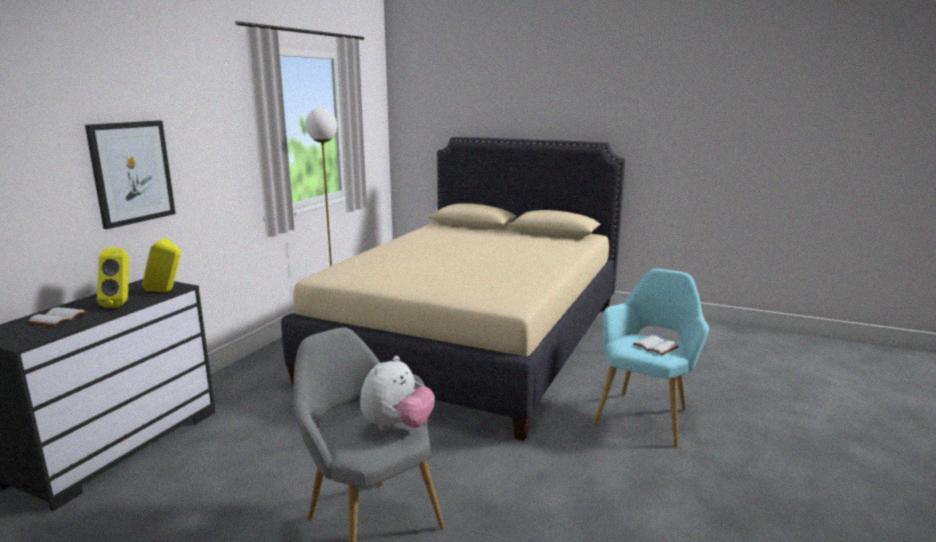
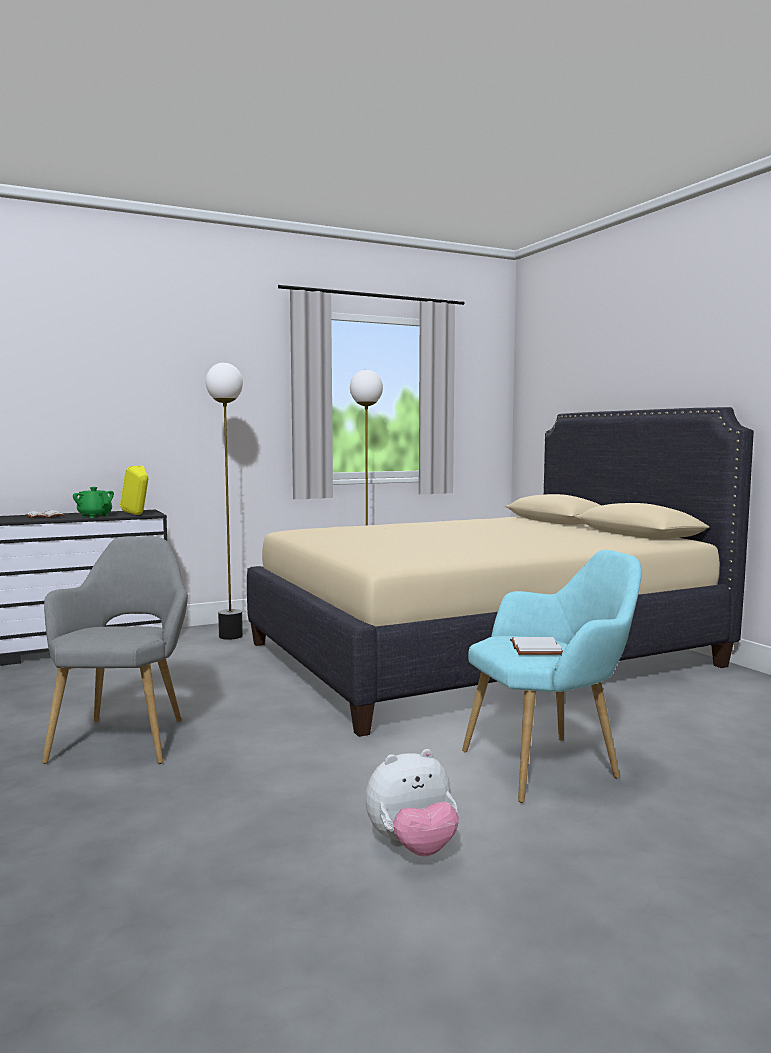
camera: 40 degrees right, 10 degrees down
picture [85,120,176,229] -> none
yellow speaker [97,248,129,308] -> green teapot [73,487,114,518]
plush toy [360,356,435,430] -> plush toy moved to [365,749,459,856]
none -> floor lamp [206,363,243,640]

